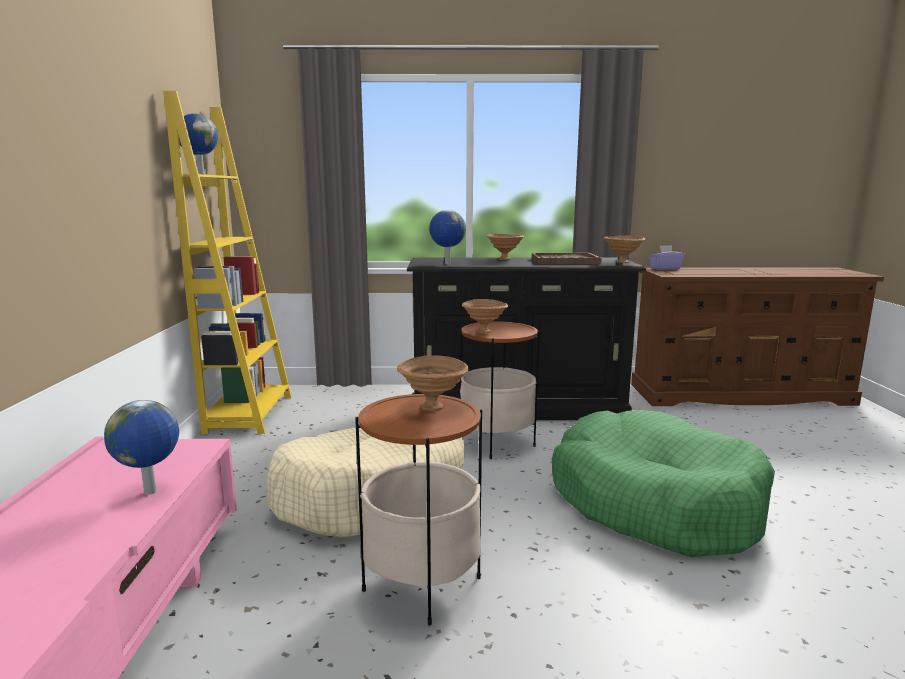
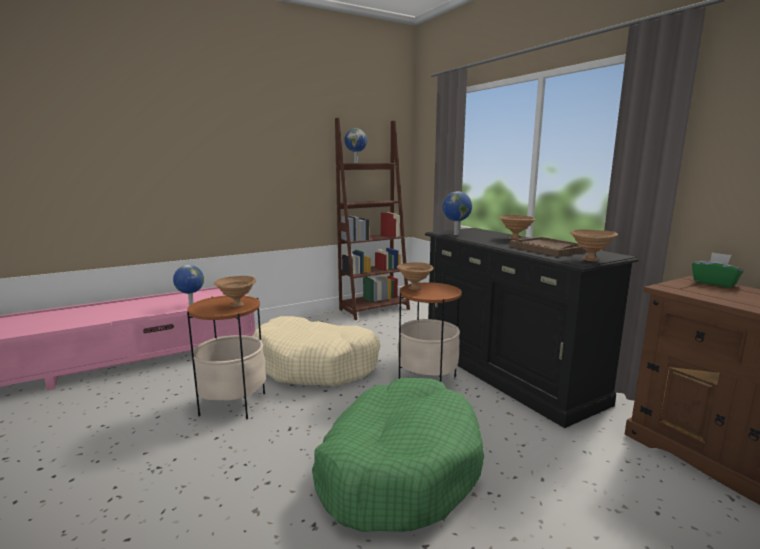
camera: 60 degrees right, 0 degrees up
yellow bookcase [163,91,292,434] -> brown bookcase [335,118,410,320]
purple tissue box [649,245,685,270] -> green tissue box [692,252,744,288]

